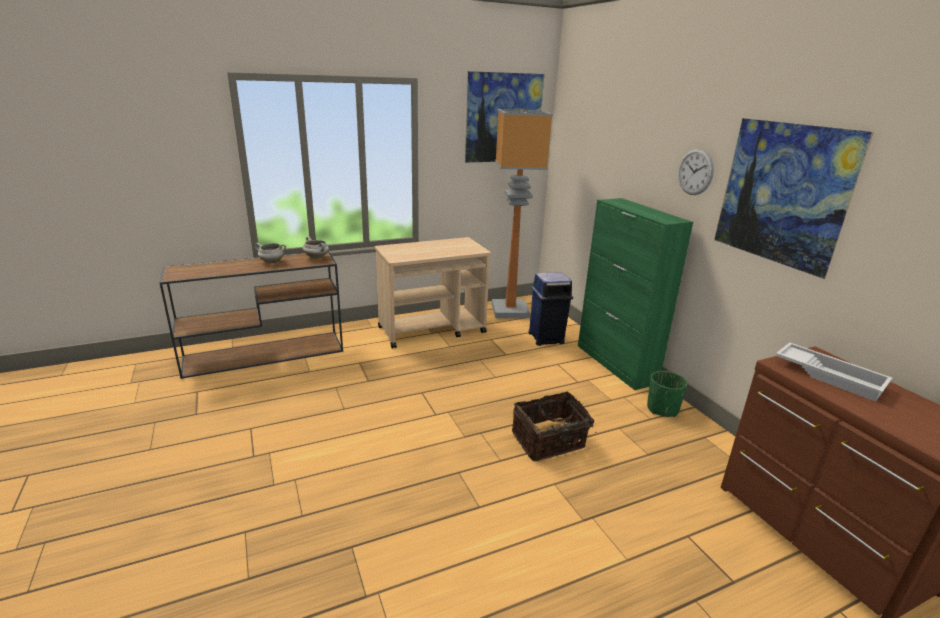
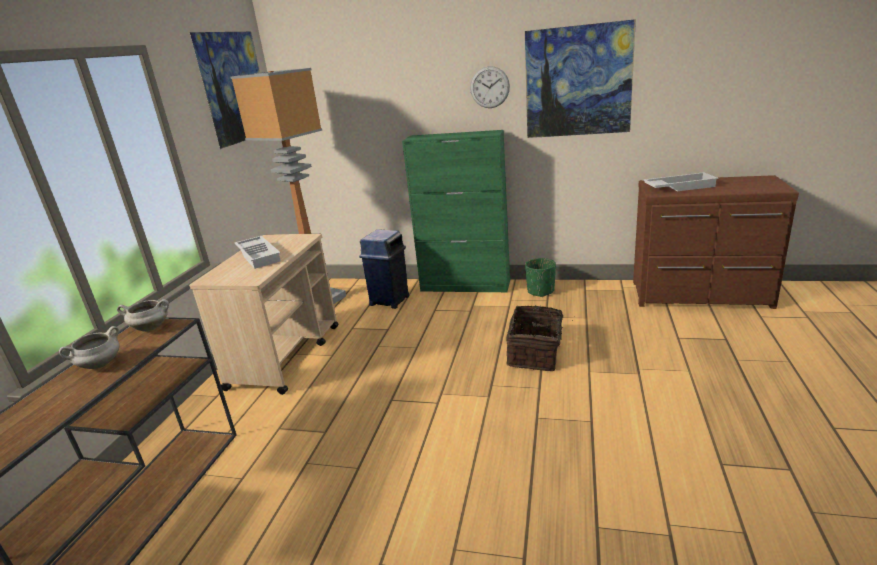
camera: 50 degrees left, 0 degrees up
none -> white tray [235,236,281,269]

